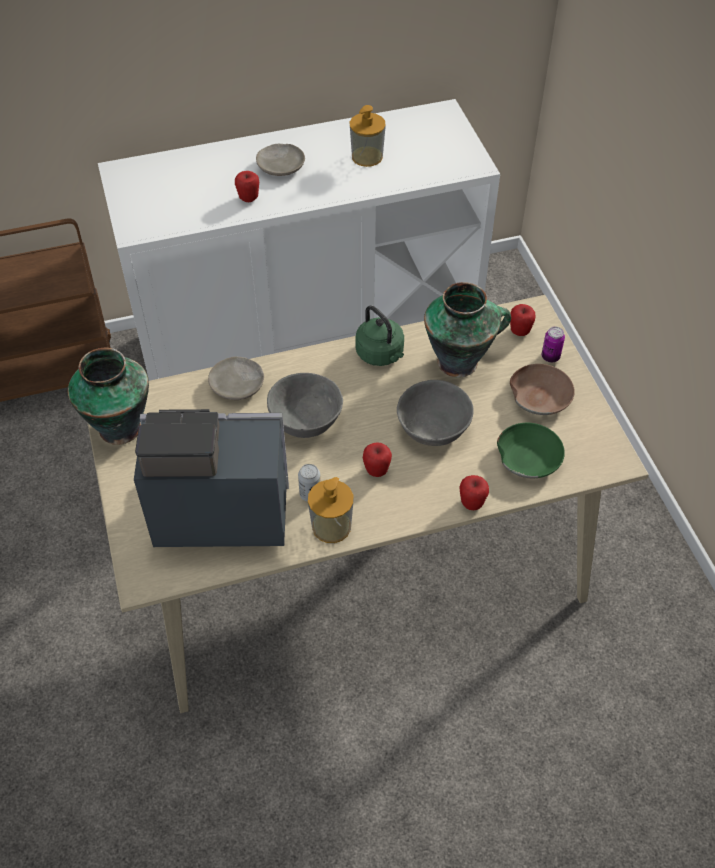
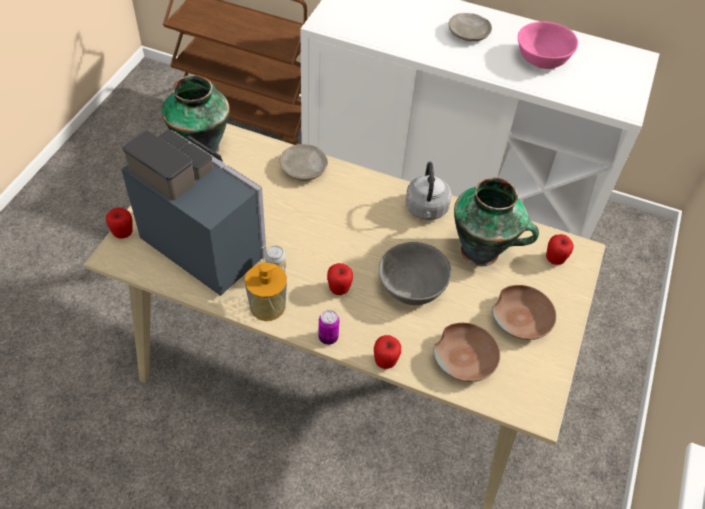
camera: 35 degrees right, 0 degrees up
apple [235,171,259,202] -> apple moved to [106,208,133,239]
grey bowl [267,373,343,438] -> none
soap dispenser [350,105,386,167] -> pink bowl [518,21,578,69]
green kettle [355,305,404,366] -> grey kettle [405,162,452,220]
green bowl [497,423,565,478] -> brown bowl [433,323,500,382]
can [542,327,565,363] -> can moved to [318,310,339,345]

